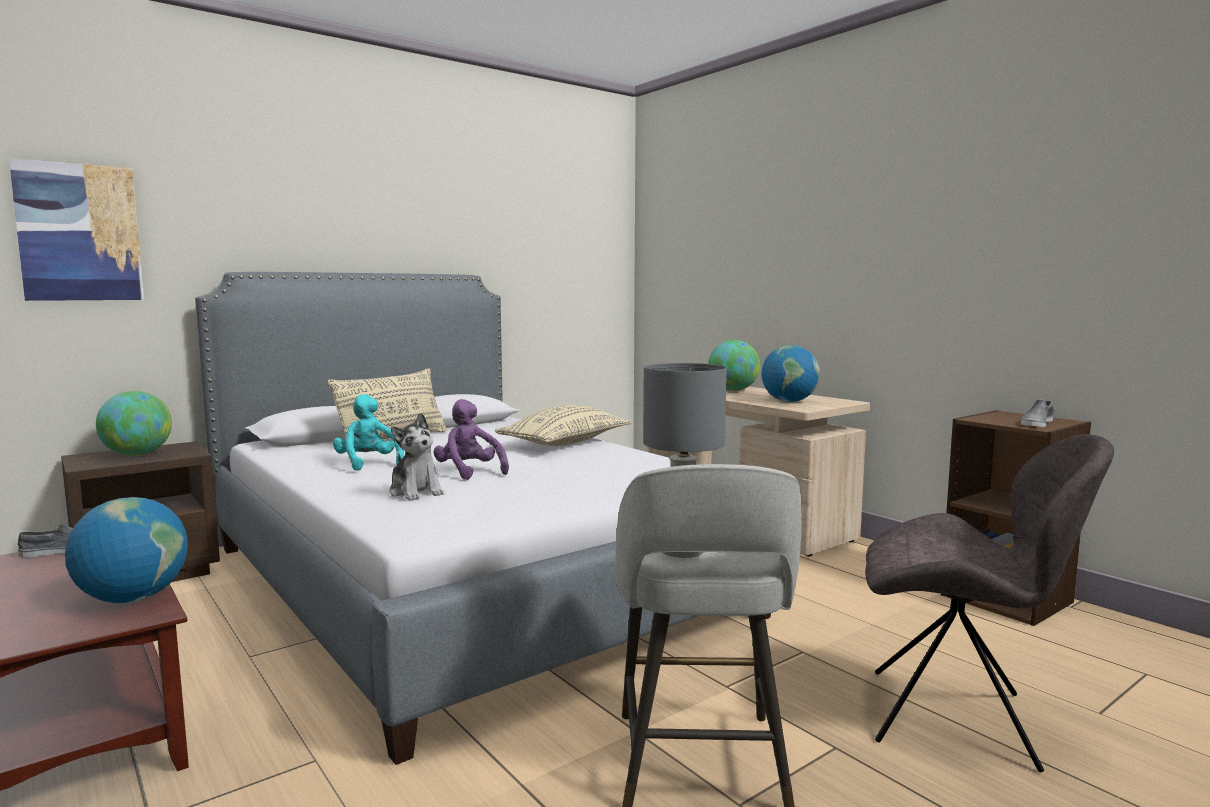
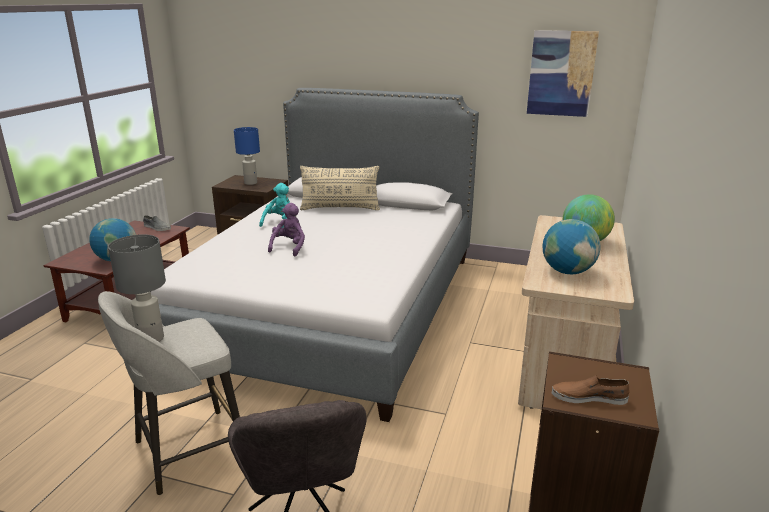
camera: 55 degrees right, 15 degrees up
picture [9,158,144,301] -> picture moved to [527,30,599,117]
globe [96,391,172,456] -> blue table lamp [234,127,260,185]
plush toy [389,413,445,501] -> none
beige pillow [495,405,632,446] -> none
grey shoe [1021,400,1054,427] -> brown shoe [552,375,630,405]

